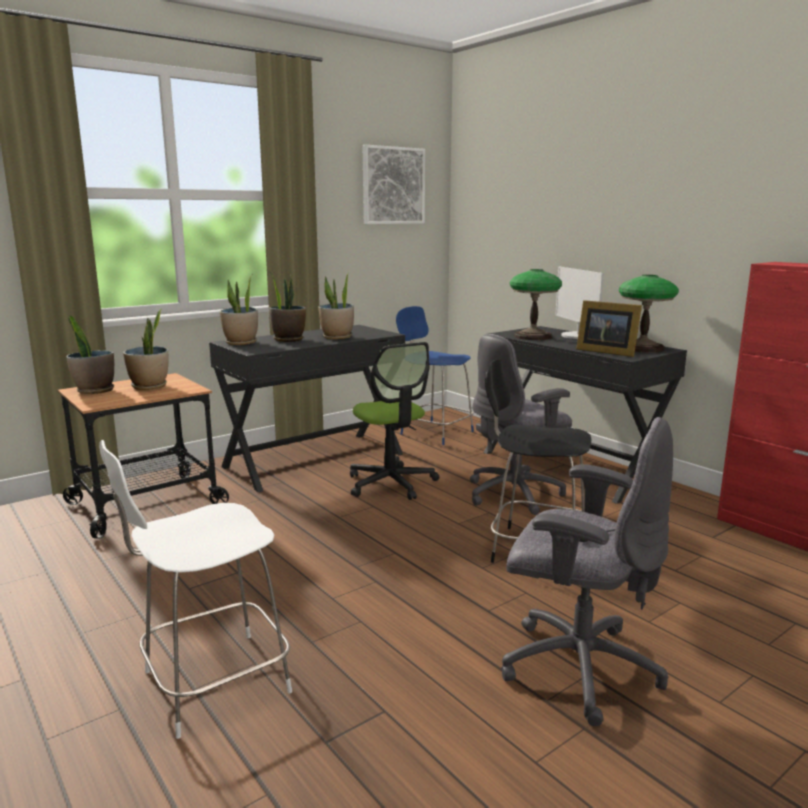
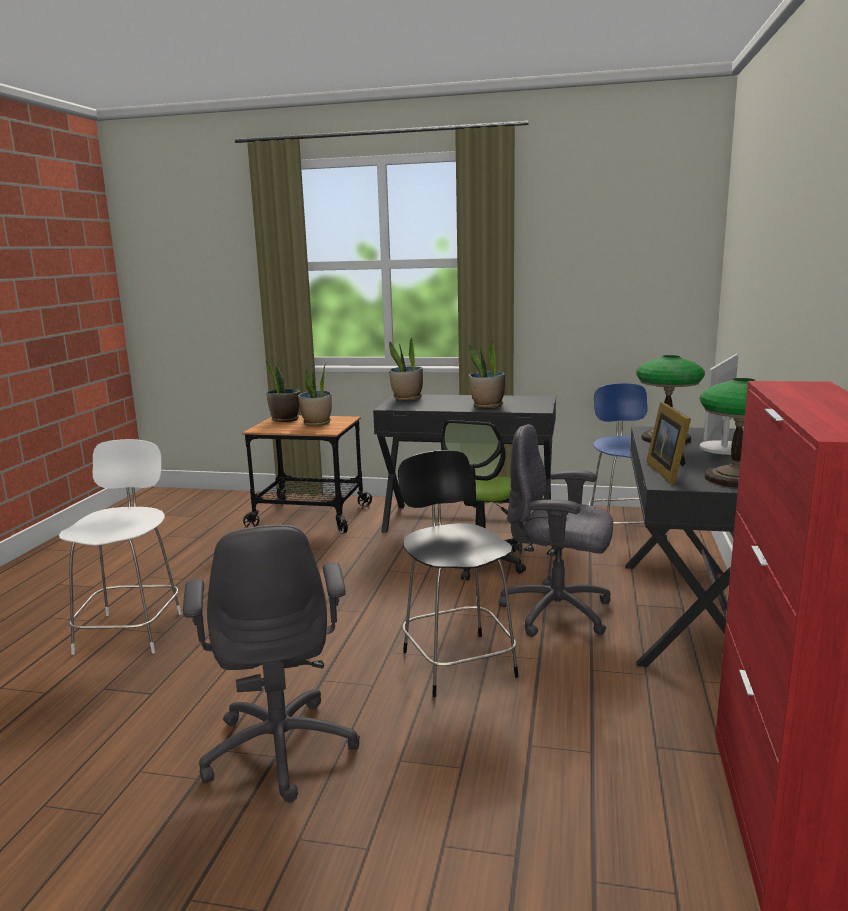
camera: 50 degrees right, 0 degrees up
white chair [99,440,292,739] -> white chair turned 75 degrees clockwise [59,439,182,655]
potted plant [269,272,306,342] -> none
picture [363,145,425,224] -> none

